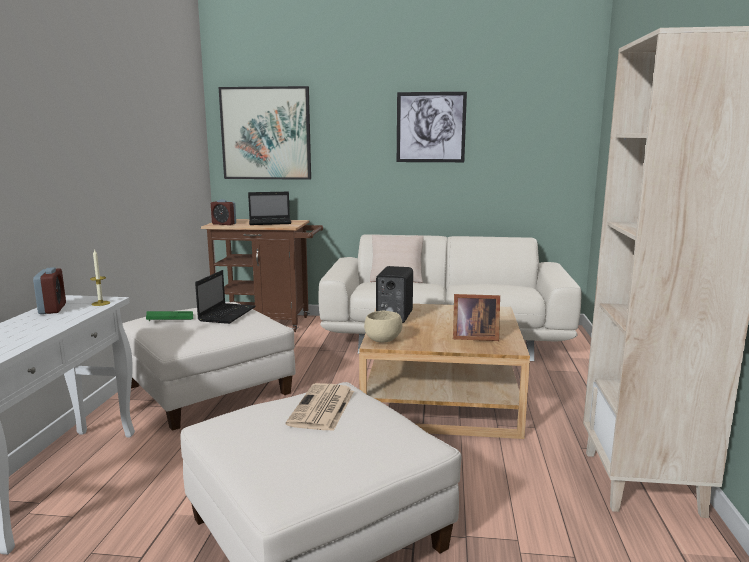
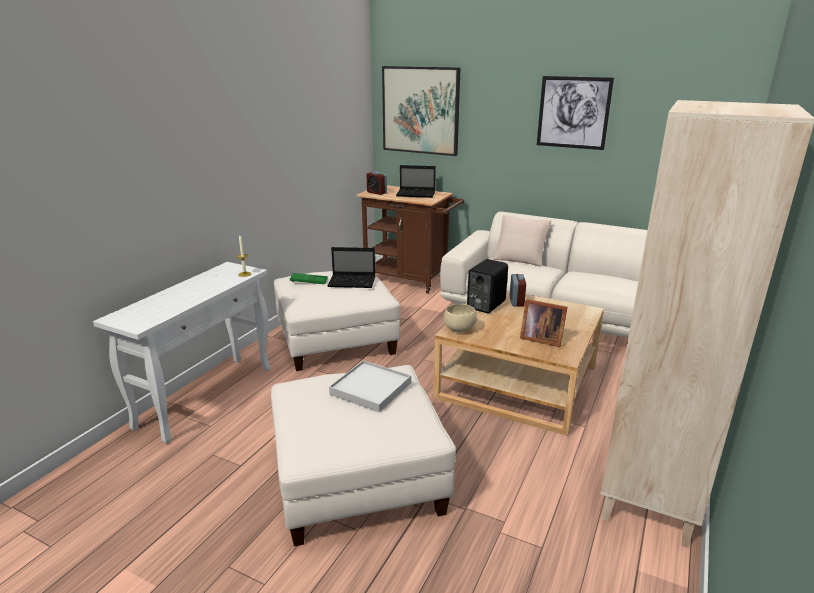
camera: 20 degrees right, 10 degrees up
alarm clock [33,267,66,314] -> alarm clock moved to [510,274,526,307]
laptop [195,270,256,324] -> laptop turned 60 degrees clockwise [327,247,375,288]
newspaper [286,383,354,431] -> white tray [329,360,411,413]

